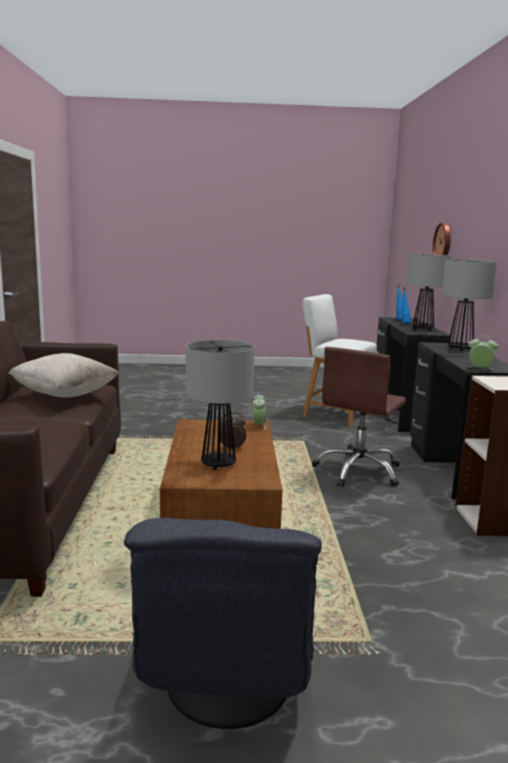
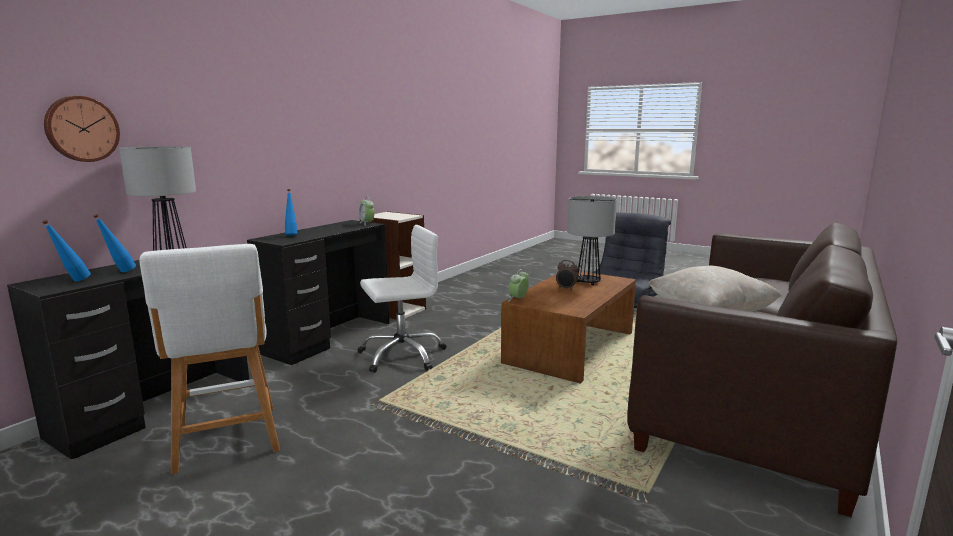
camera: 145 degrees left, 0 degrees up
brown office chair [312,347,406,487] -> white office chair [357,225,446,373]
table lamp [442,259,497,351] -> blue bottle [285,189,297,236]

